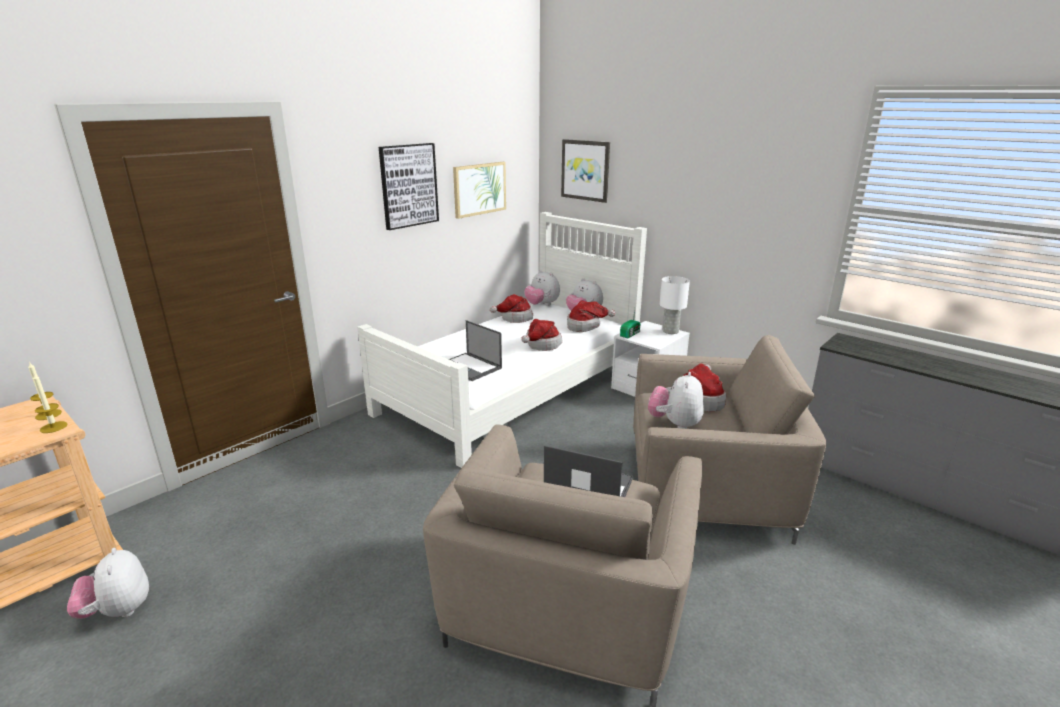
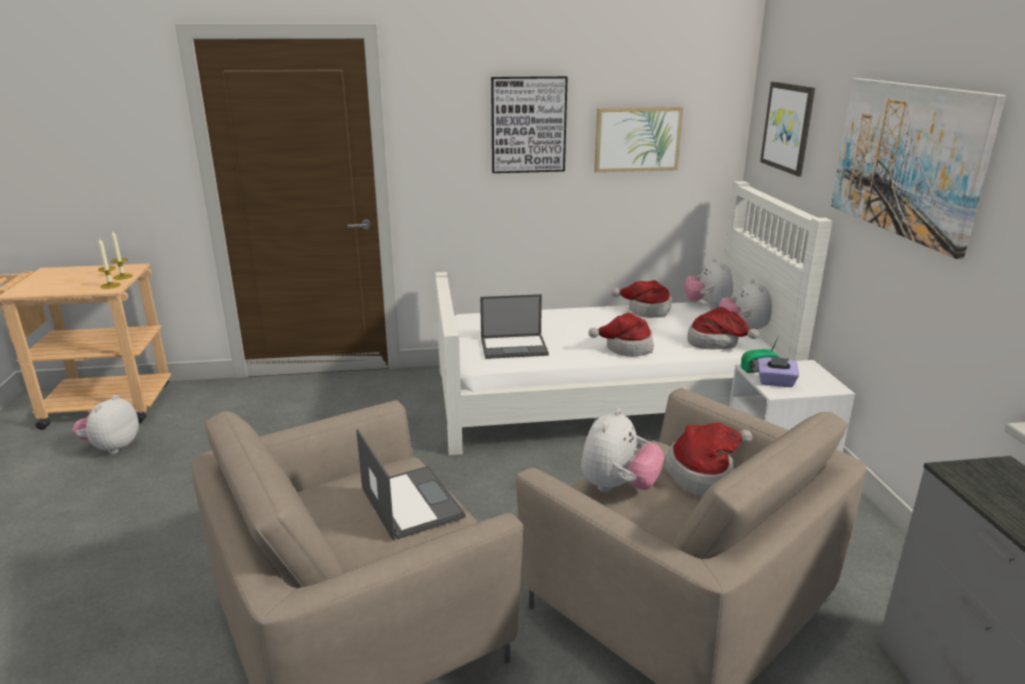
camera: 40 degrees right, 0 degrees up
laptop [449,320,502,381] -> laptop turned 90 degrees counterclockwise [480,294,549,359]
plush toy [648,372,704,429] -> plush toy turned 150 degrees clockwise [581,408,664,492]
white table lamp [660,276,690,334] -> none
none -> purple tissue box [757,357,799,387]
none -> picture [831,78,1006,259]

